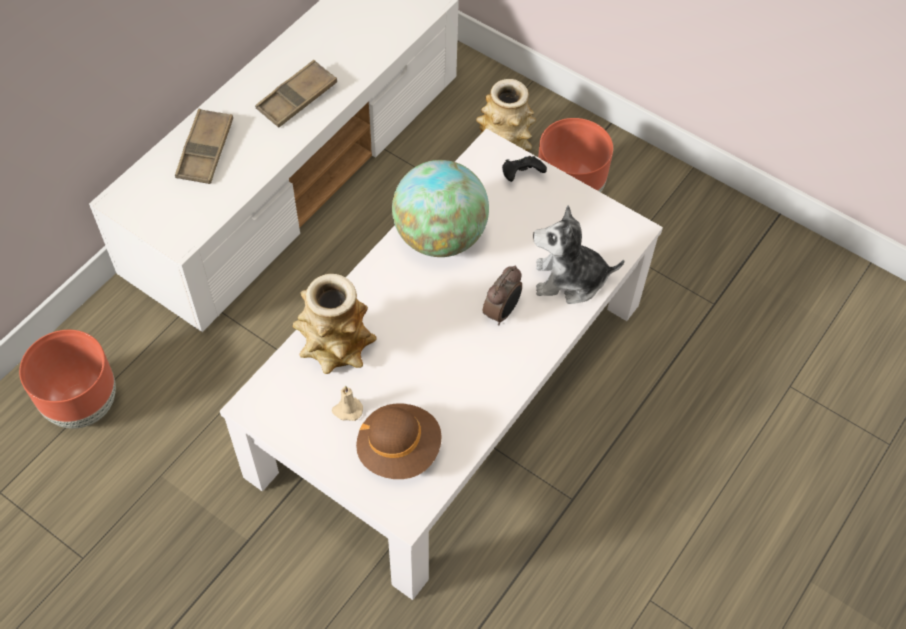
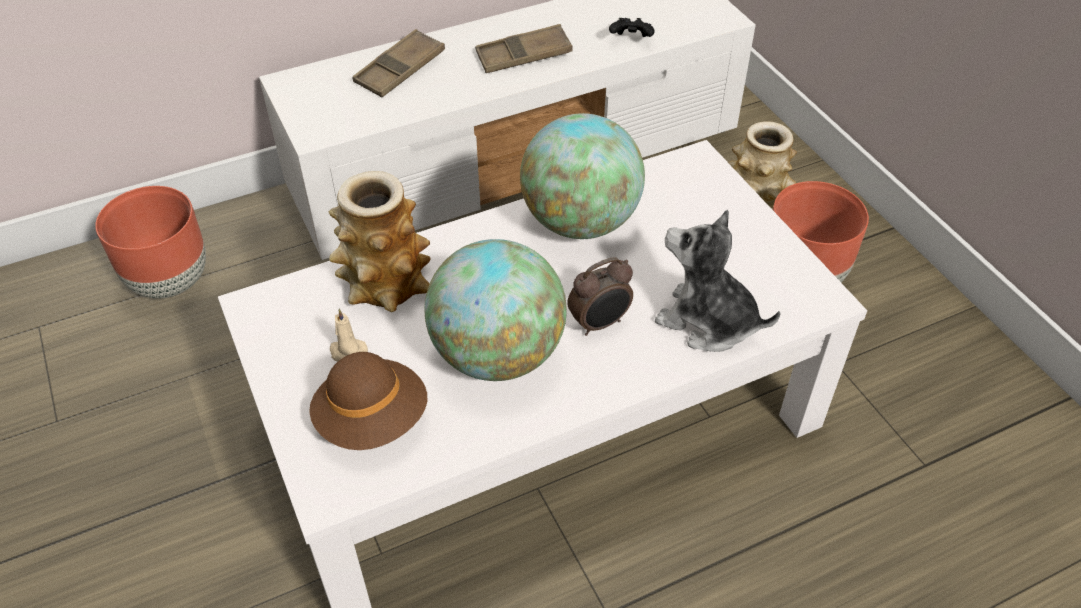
camera: 30 degrees right, 10 degrees down
black game controller [502,156,547,182] -> black game controller moved to [609,18,655,37]
none -> globe [424,239,567,381]

